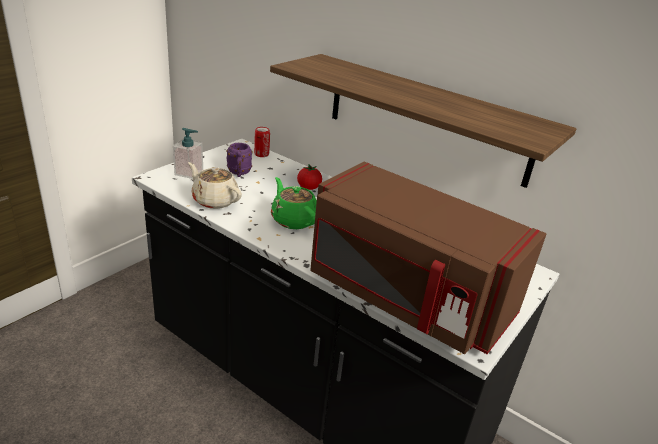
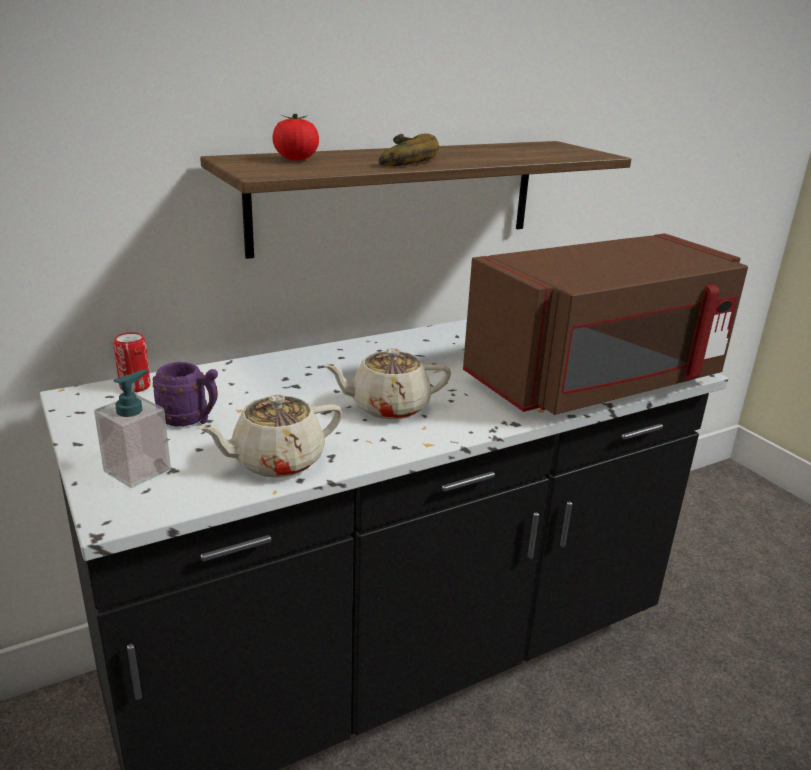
camera: 65 degrees left, 5 degrees down
green teapot [271,177,317,229] -> beige teapot [323,348,451,419]
tomato [297,164,322,190] -> tomato moved to [272,114,319,161]
none -> banana [379,133,439,166]

